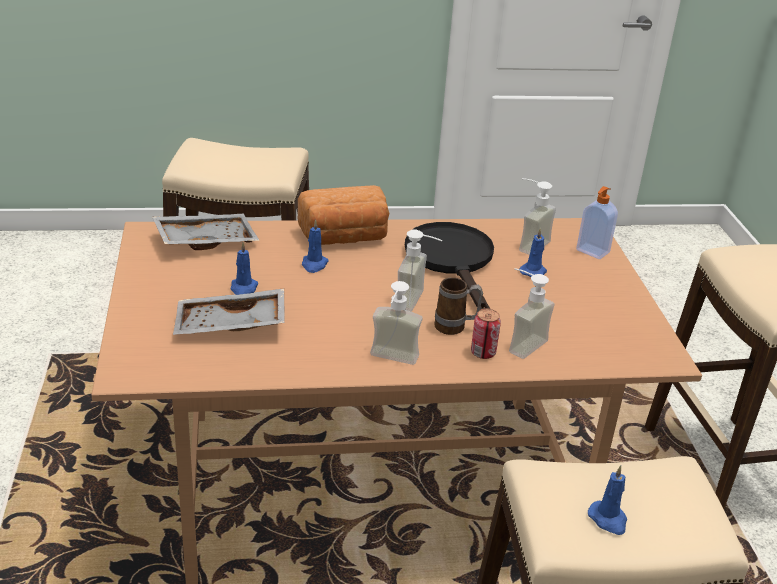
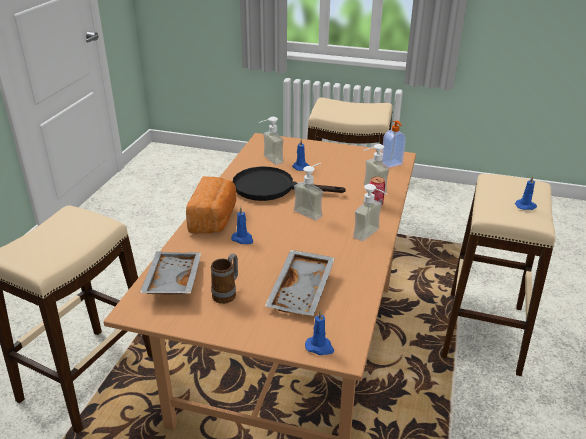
camera: 65 degrees left, 0 degrees up
blue candle [231,242,259,295] -> blue candle moved to [305,310,334,355]
mug [434,277,483,335] -> mug moved to [211,254,238,304]
soap dispenser [576,186,618,259] -> soap dispenser moved to [382,121,406,168]

